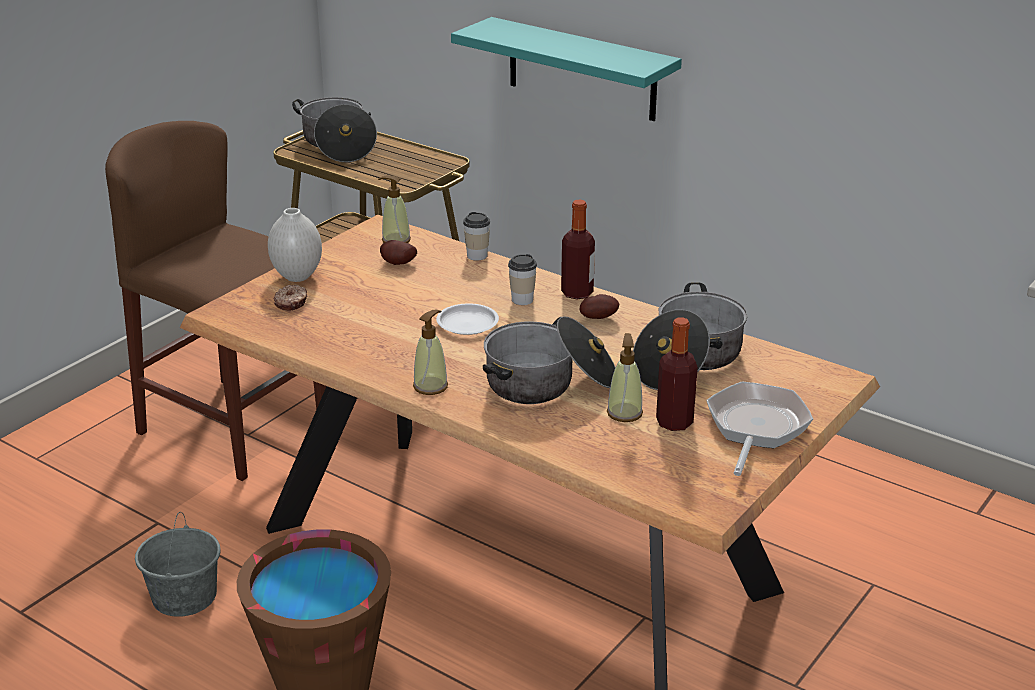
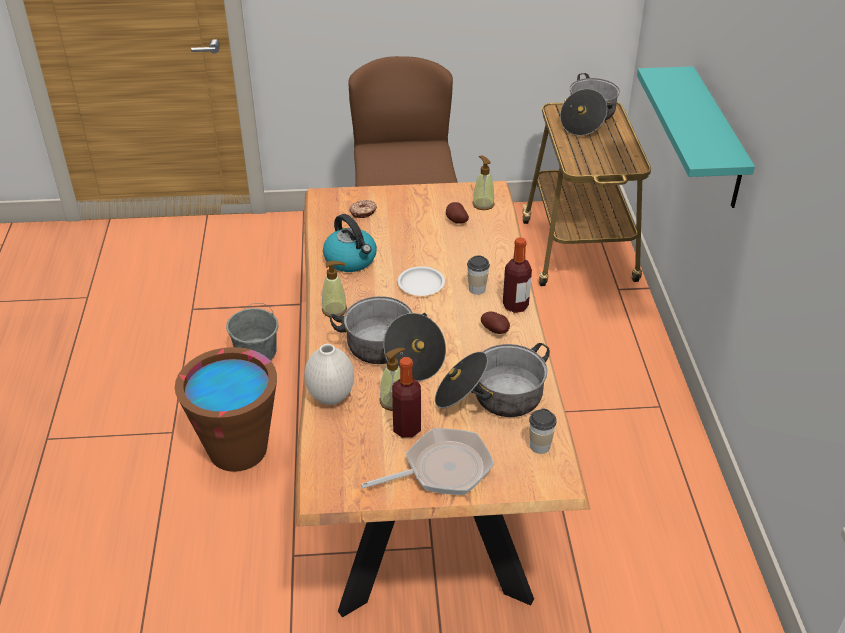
camera: 50 degrees right, 10 degrees up
white vase [268,208,322,282] -> white vase moved to [304,344,354,405]
cup [463,212,490,261] -> cup moved to [529,409,556,454]
none -> kettle [323,214,377,272]

